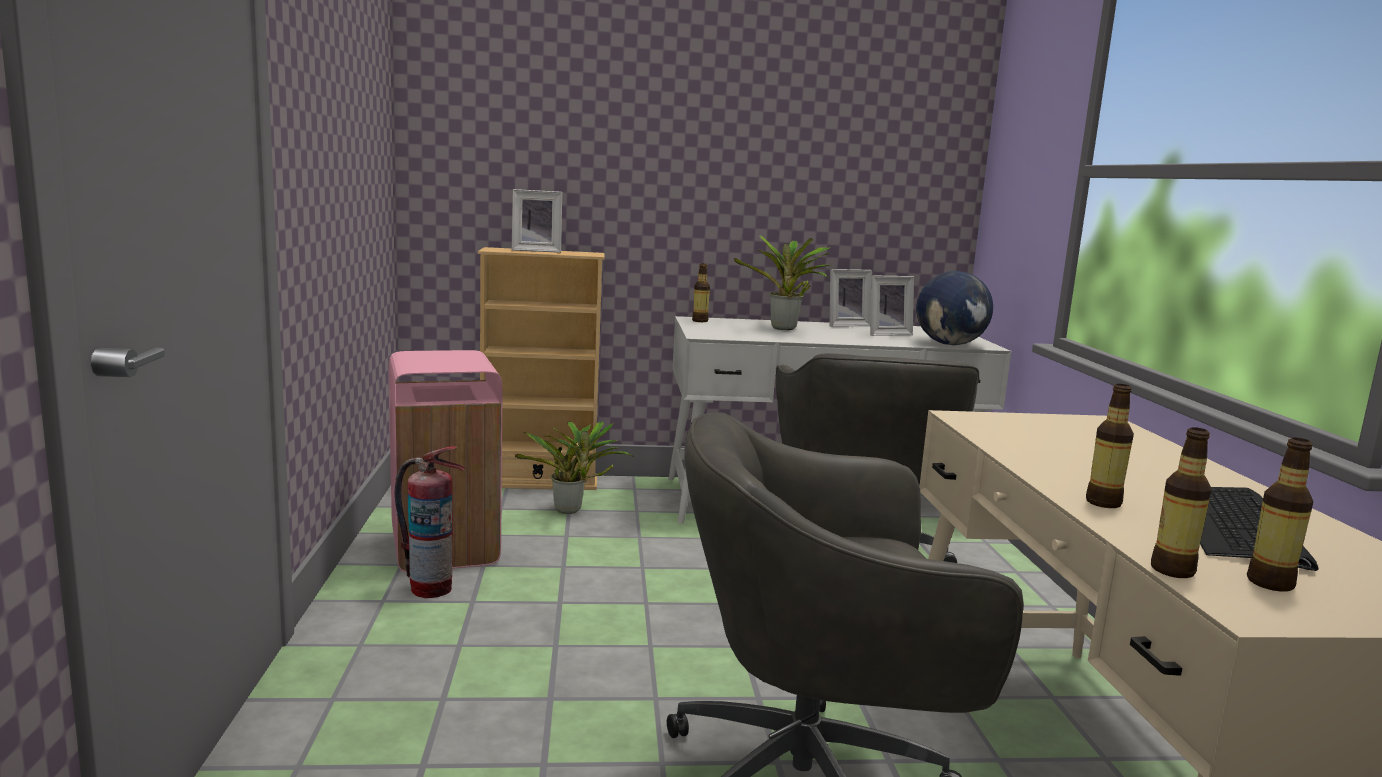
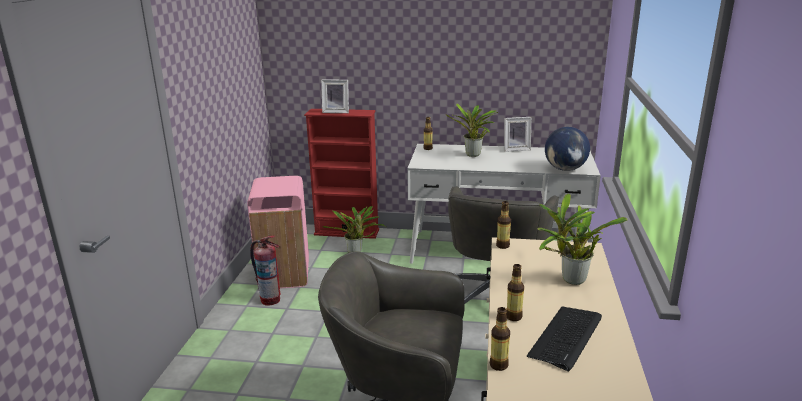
camera: 15 degrees right, 10 degrees up
beige bookcase [478,247,605,490] -> red bookcase [304,109,379,239]
picture frame [870,275,914,336] -> none
bottle [1247,438,1313,592] -> bottle moved to [496,201,511,249]
none -> potted plant [537,193,628,285]

